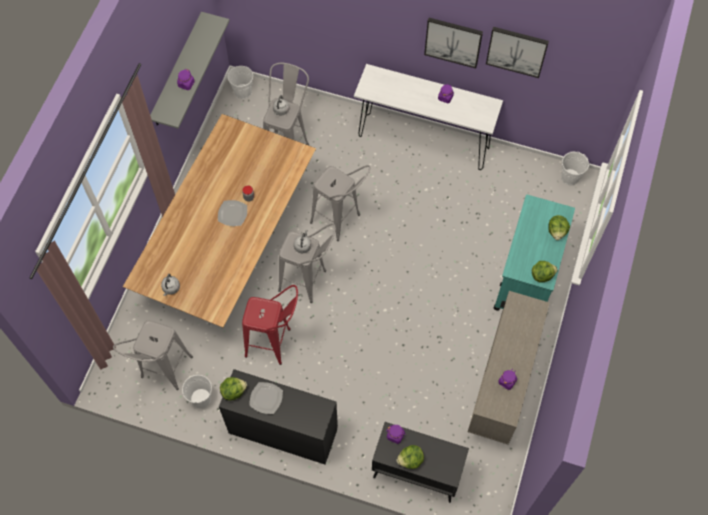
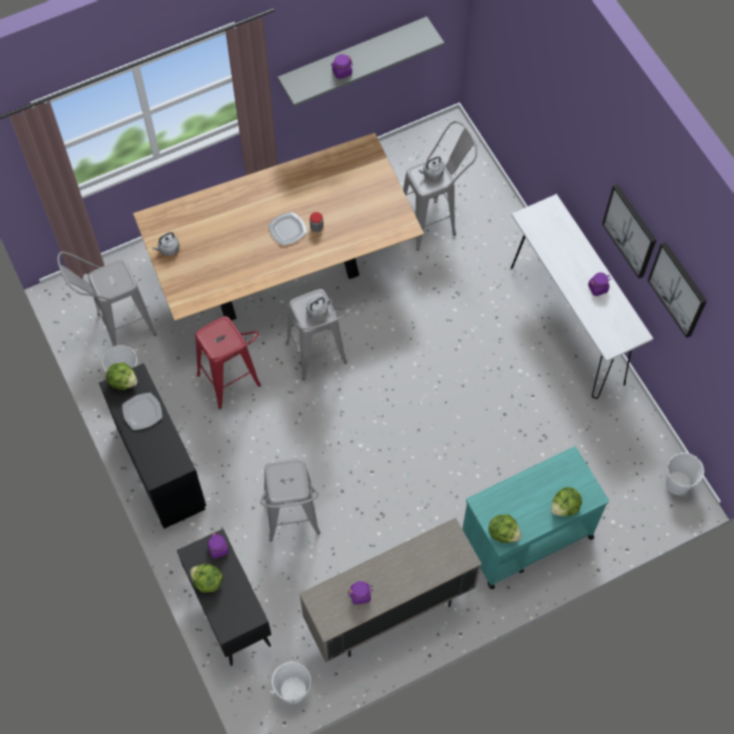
camera: 45 degrees right, 0 degrees up
white bucket [227,66,253,99] -> white bucket moved to [272,661,311,704]
grey stool [310,165,371,241] -> grey stool moved to [260,459,320,541]

